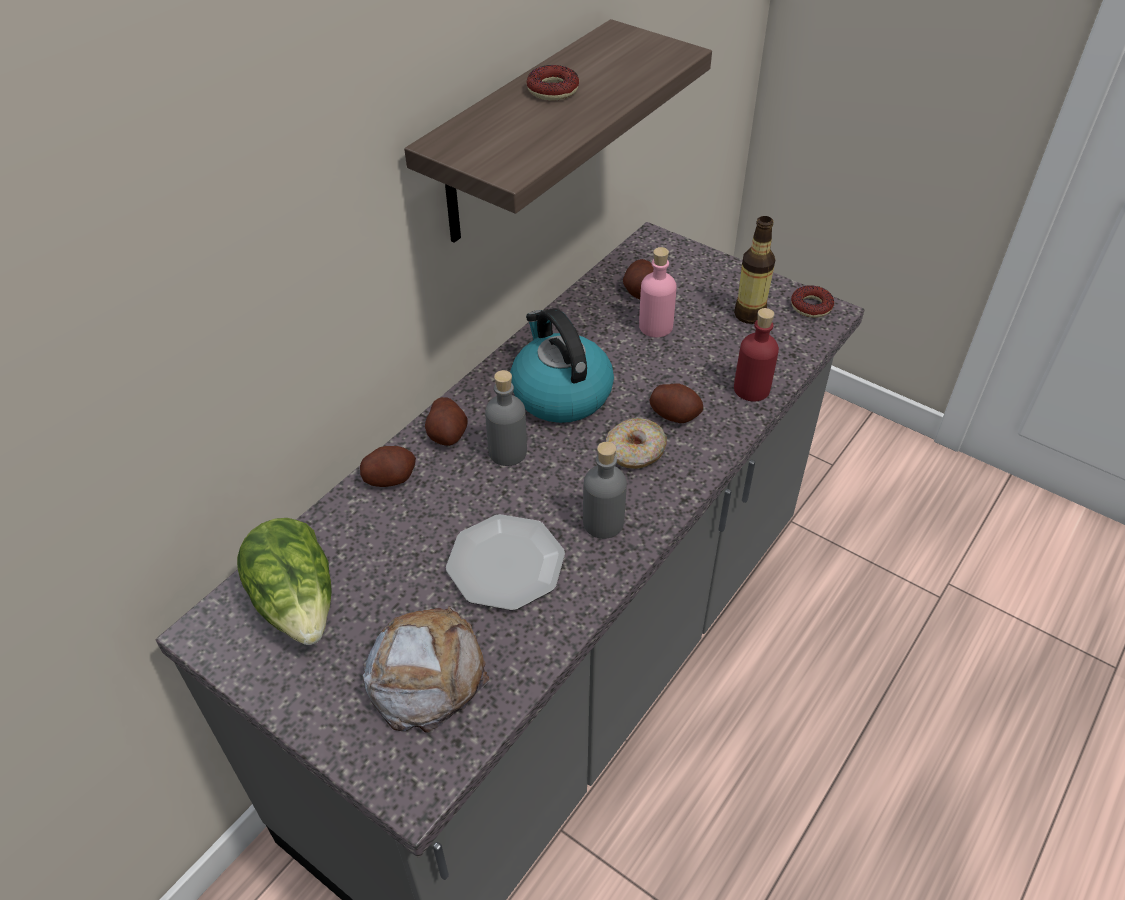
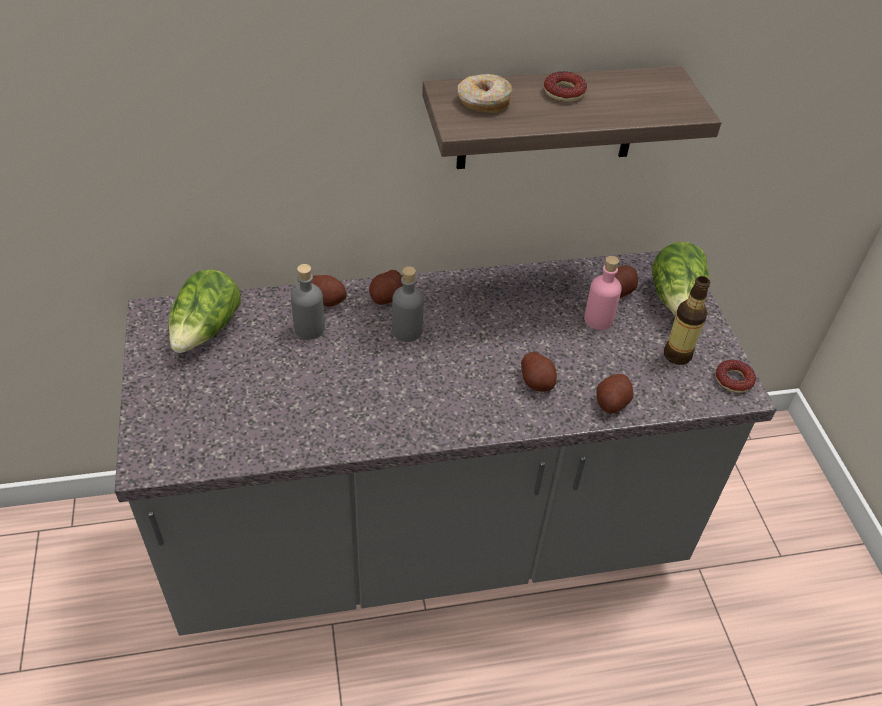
camera: 40 degrees right, 0 degrees up
bread [363,606,489,733] -> none
plate [446,514,565,611] -> none
kettle [510,308,614,423] -> none
grey bottle [583,442,627,539] -> grey bottle moved to [291,264,325,340]
donut [606,418,667,469] -> donut moved to [457,74,514,113]
red bottle [734,308,779,401] -> potato [597,374,633,413]
none -> lettuce [652,242,709,316]

